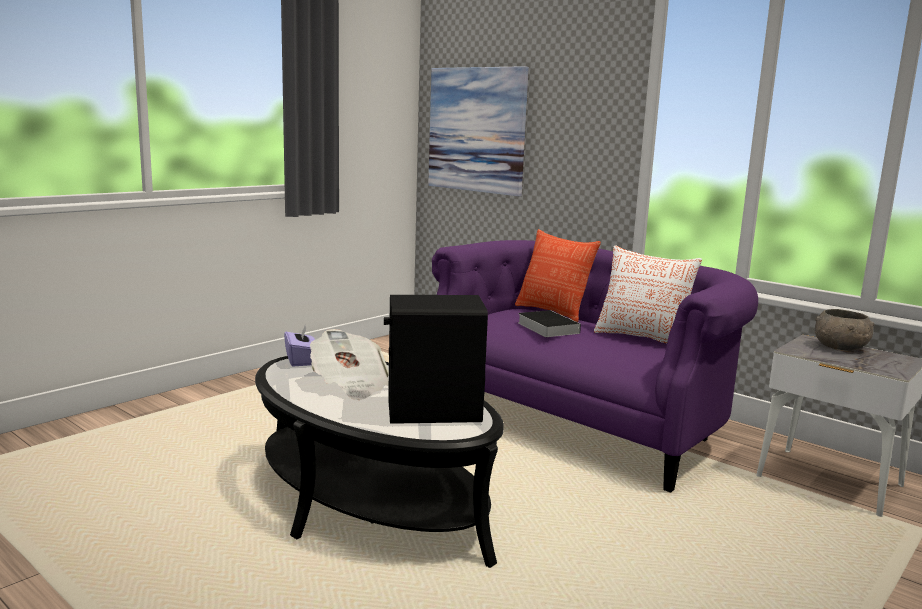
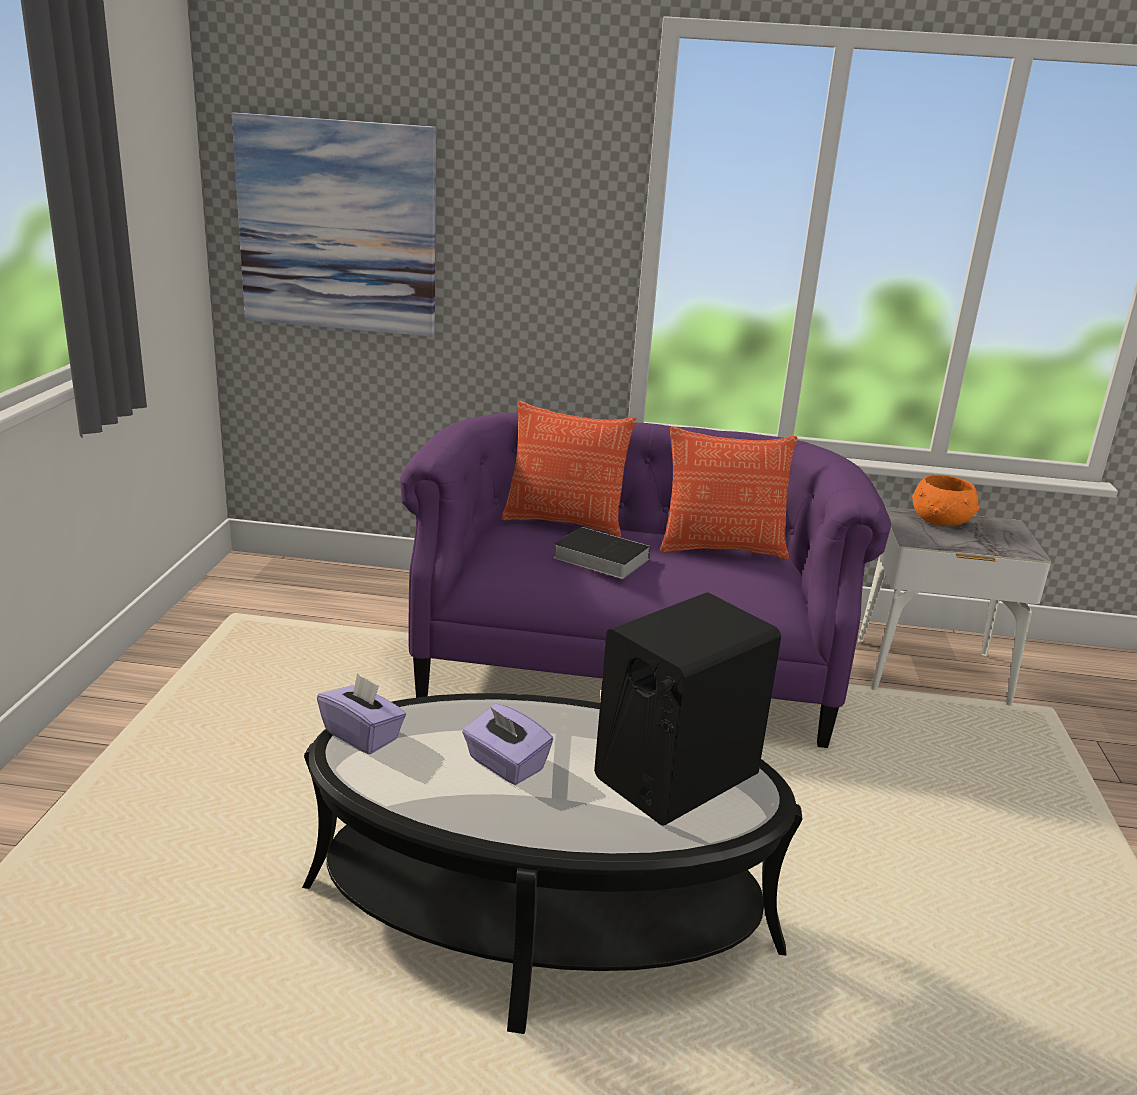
camera: 35 degrees left, 10 degrees up
newspaper [310,329,389,400] -> purple tissue box [462,704,553,785]
white pillow [594,245,702,343] -> orange pillow [660,426,797,560]
grey bowl [815,309,874,351] -> orange bowl [912,475,979,526]

